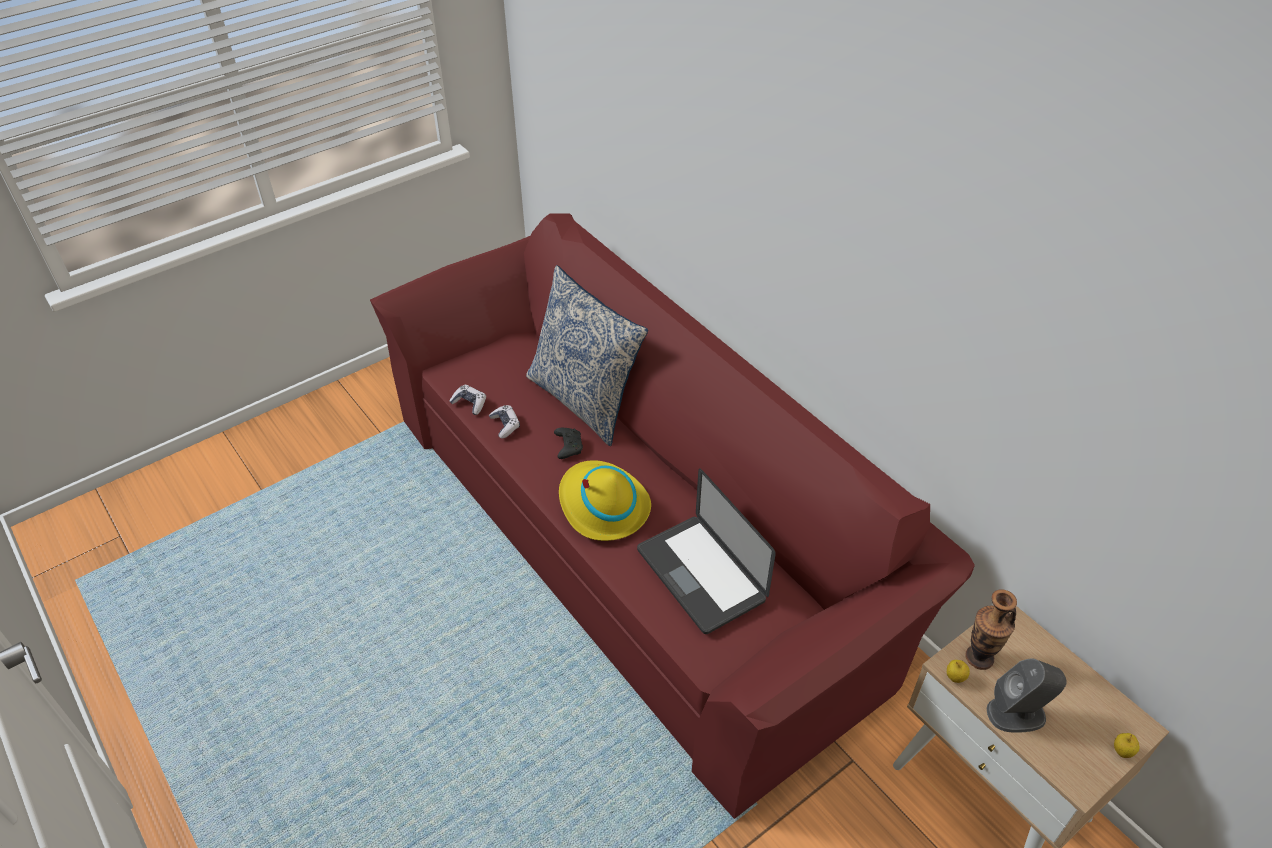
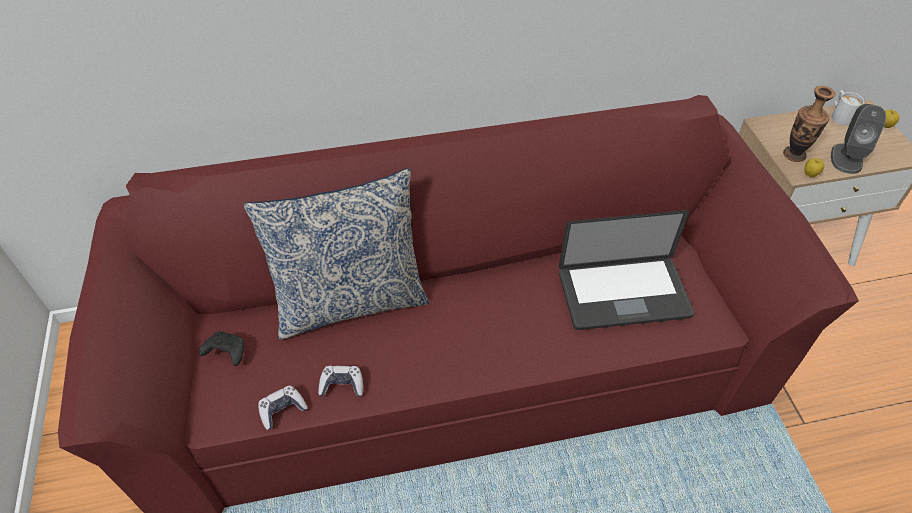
camera: 65 degrees left, 5 degrees up
black game controller [554,428,583,459] -> black game controller moved to [199,331,244,366]
yellow hat [559,460,651,541] -> none
none -> white mug [831,90,864,126]

